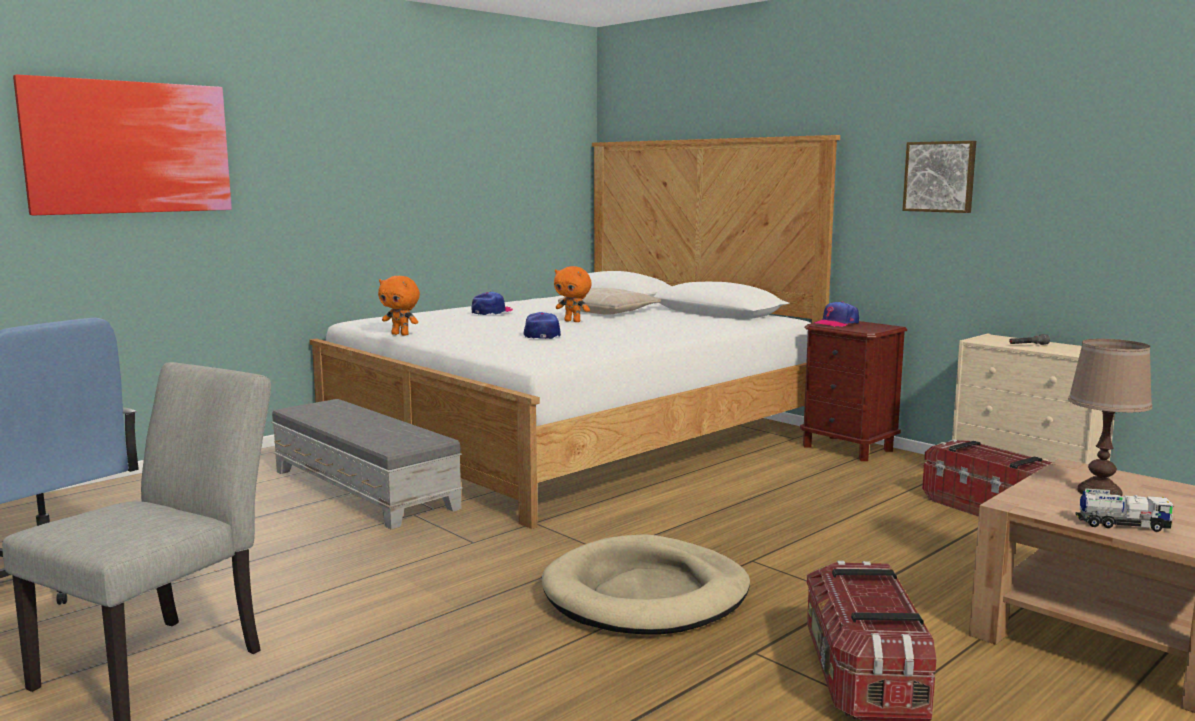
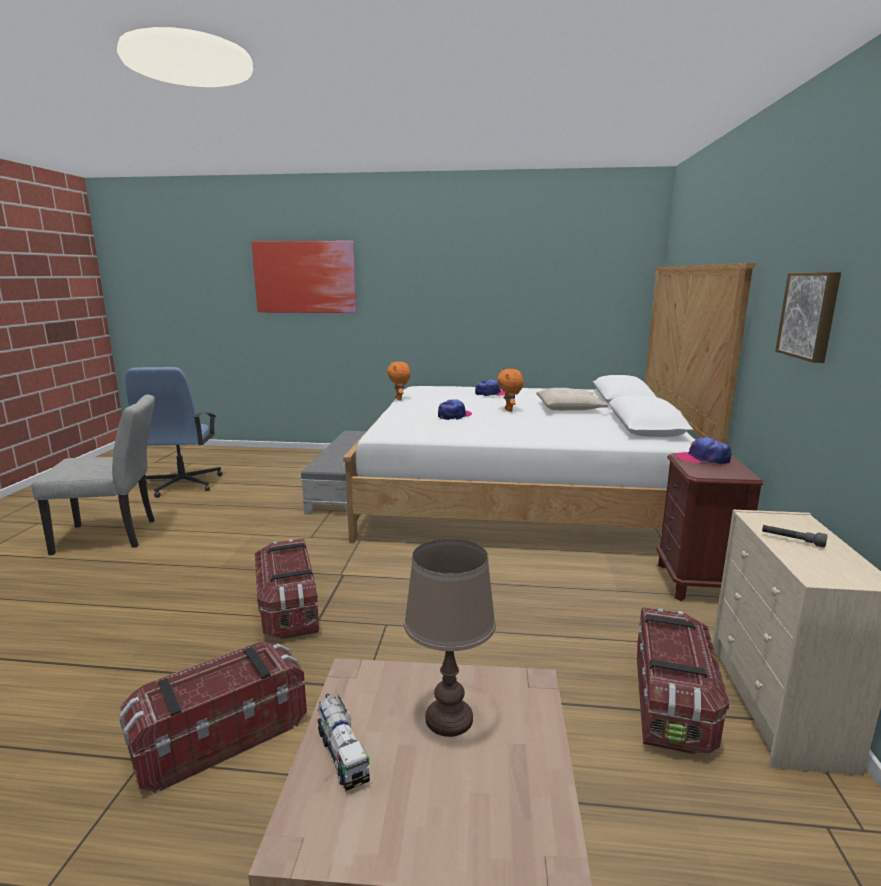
camera: 50 degrees right, 5 degrees up
beige dog bed [542,534,750,635] -> storage box [255,539,319,639]

